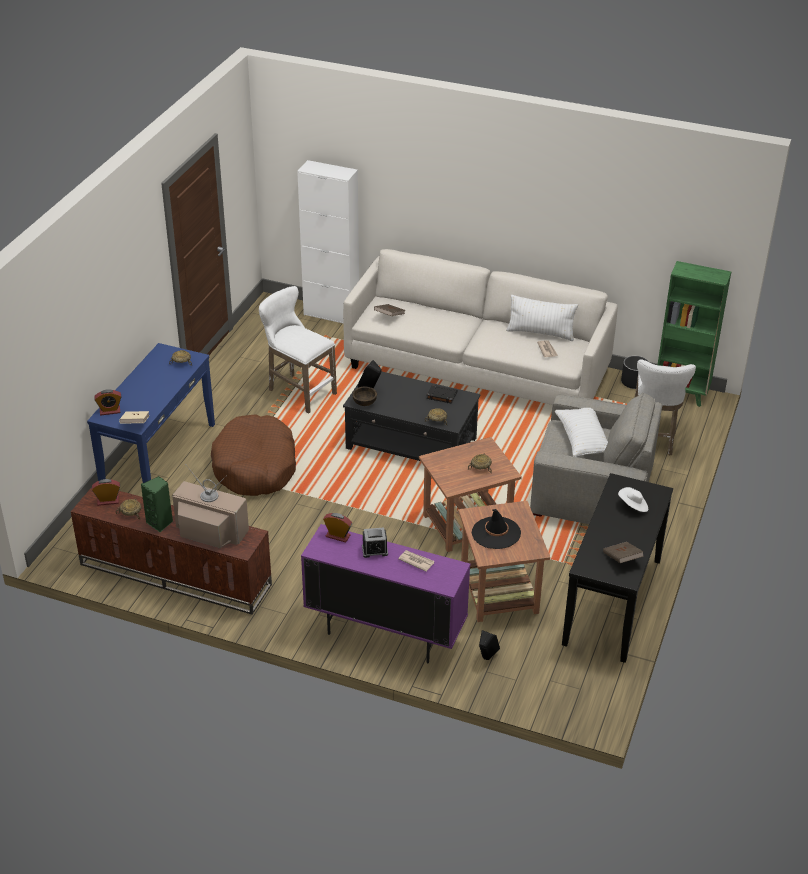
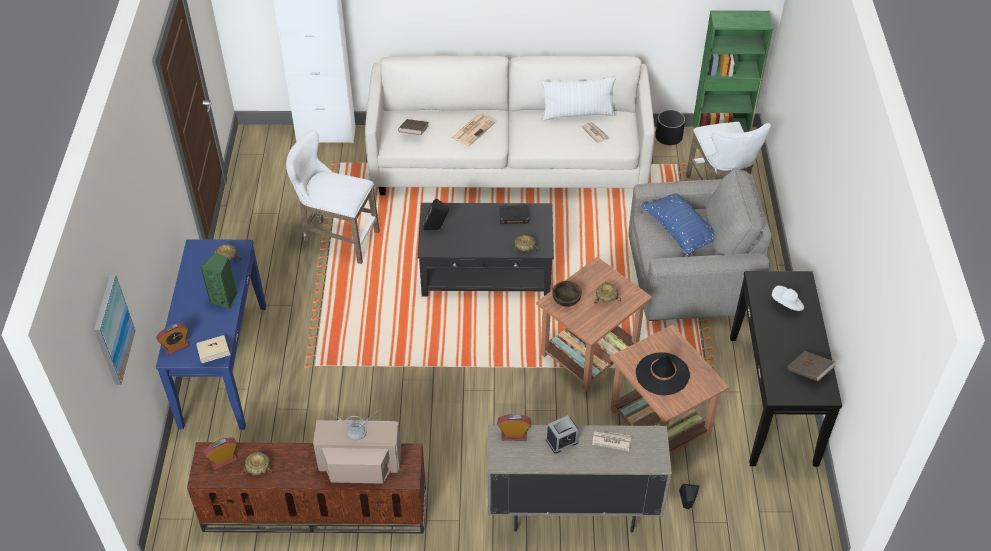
camera: 20 degrees left, 10 degrees up
green speaker [141,476,173,533] -> green speaker moved to [200,253,237,310]
brown dog bed [211,414,296,496] -> none
purple cabinet [301,524,471,663] -> beige cabinet [487,425,672,532]
brown bowl [352,387,377,406] -> brown bowl moved to [552,281,582,307]
white pillow [555,408,608,457] -> blue pillow [641,193,714,257]
none -> picture [94,274,136,385]
none -> newspaper [452,114,495,146]

